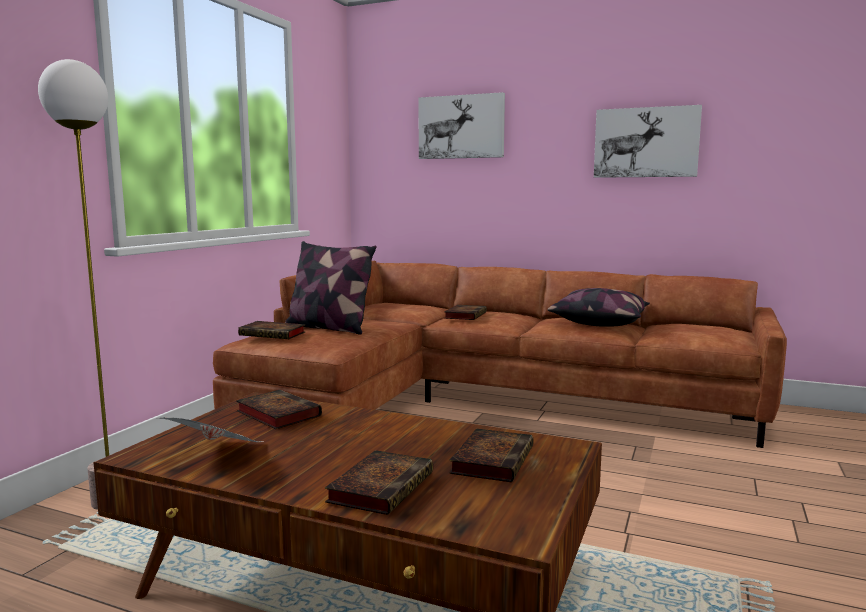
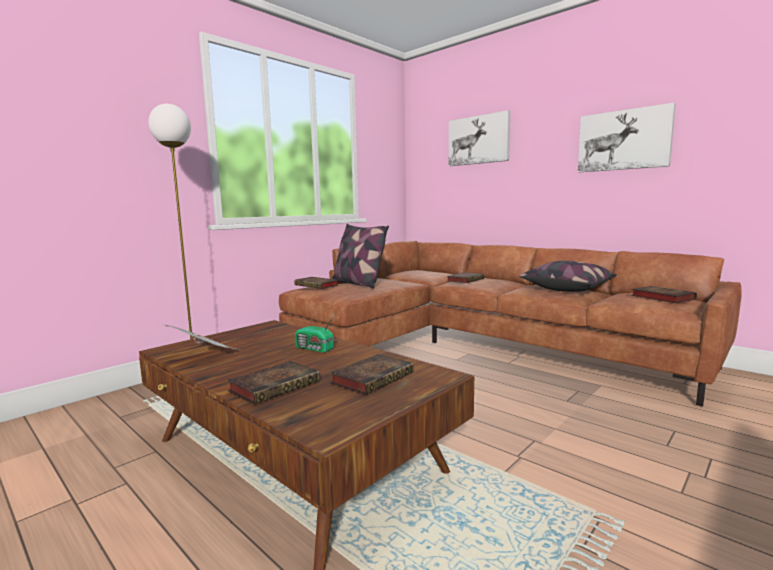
camera: 20 degrees right, 0 degrees up
book [236,390,322,429] -> book moved to [631,286,697,303]
none -> radio [295,313,335,353]

